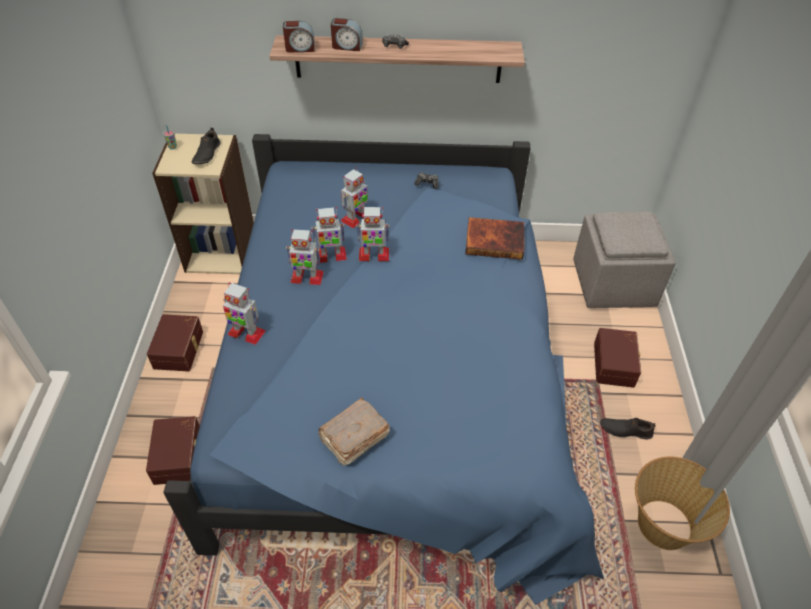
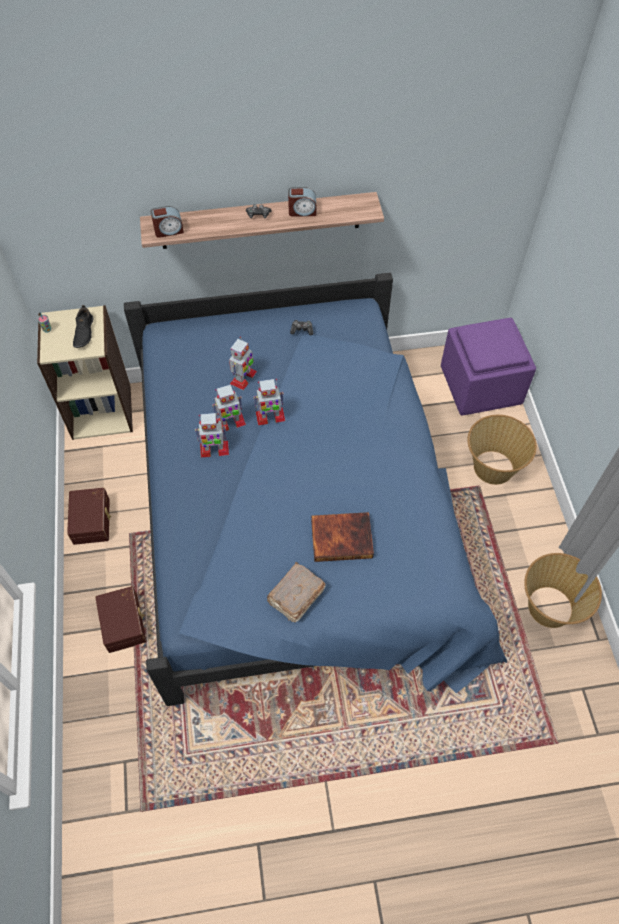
camera: 10 degrees left, 10 degrees up
toy robot [223,282,266,345] -> none
alarm clock [331,18,363,51] -> alarm clock moved to [288,187,316,217]
book [465,217,524,260] -> book moved to [311,512,374,562]
grey ottoman [573,212,676,308] -> purple ottoman [441,318,536,416]
brown storage box [594,328,641,388] -> basket [467,415,537,485]
black shoe [600,418,656,439] -> none

